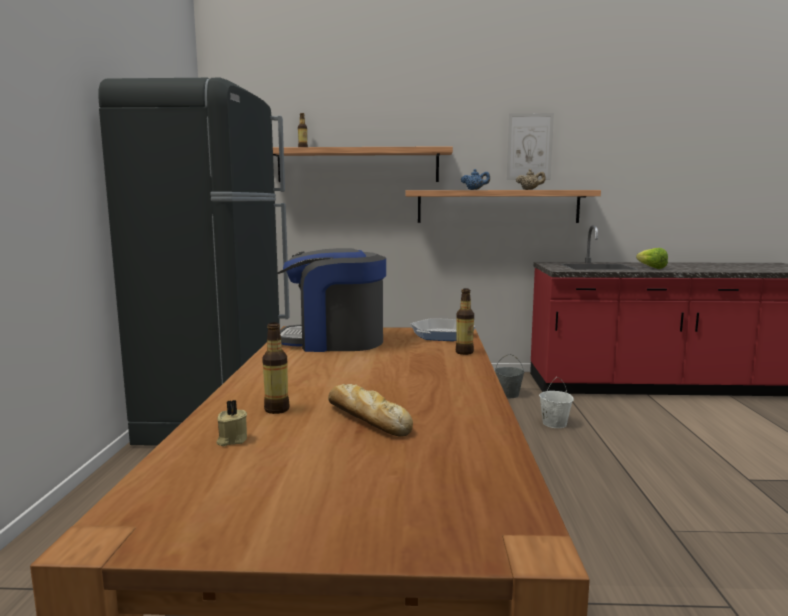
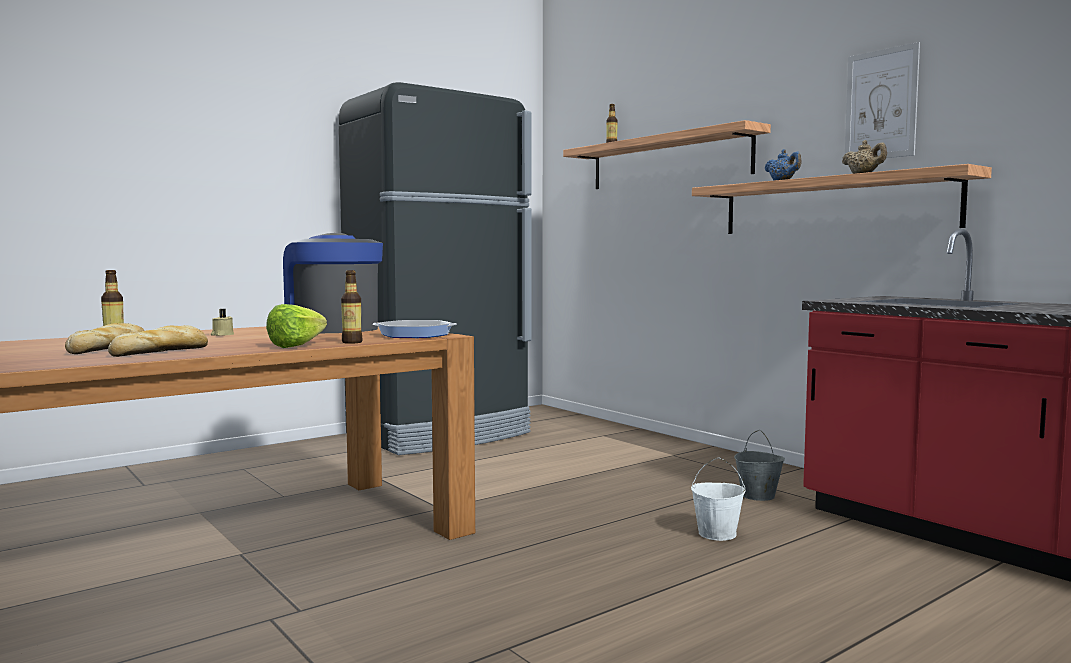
camera: 50 degrees right, 5 degrees down
beige candle [216,400,247,446] -> beige candle moved to [211,309,234,336]
lettuce [636,248,668,269] -> lettuce moved to [266,304,327,348]
none -> bread [108,325,208,357]

